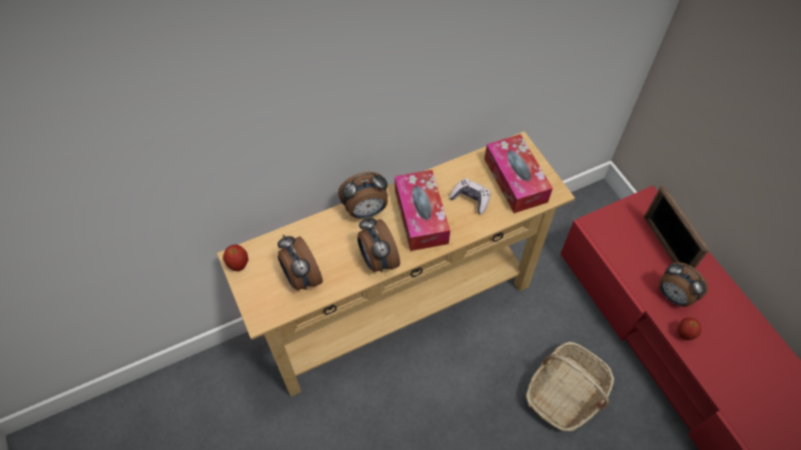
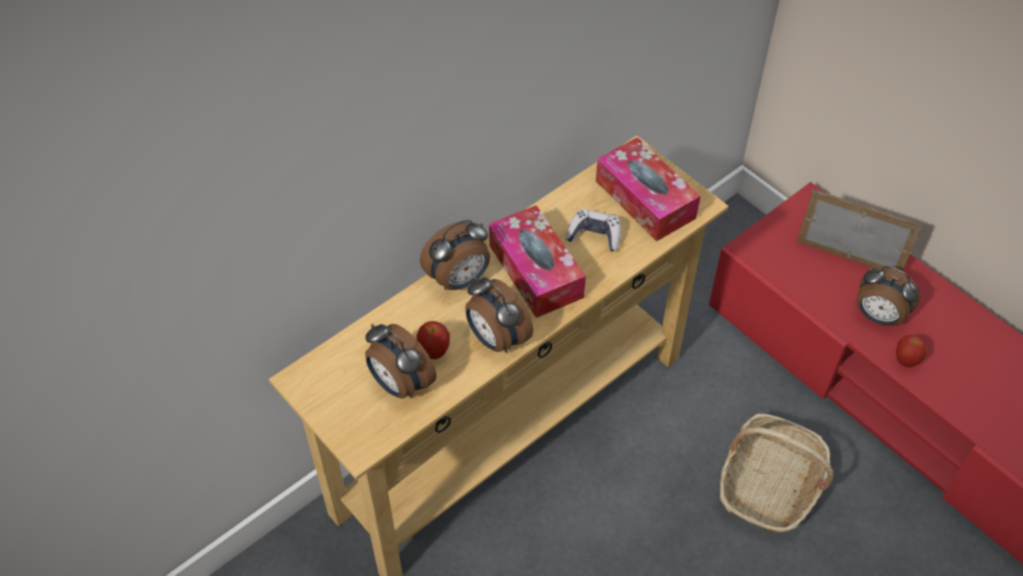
camera: 15 degrees left, 5 degrees down
apple [223,244,248,271] -> apple moved to [417,321,450,359]
picture frame [644,185,709,268] -> picture frame turned 150 degrees clockwise [797,189,922,271]

